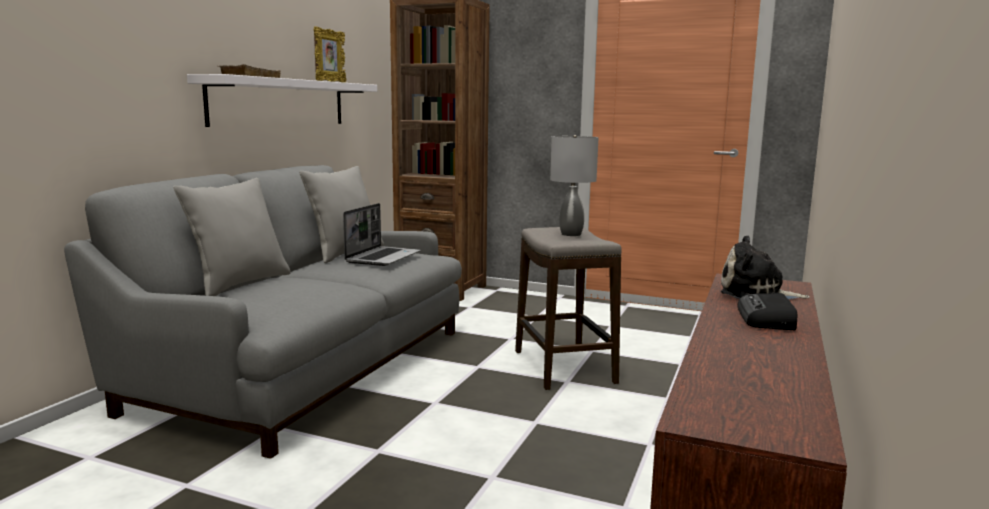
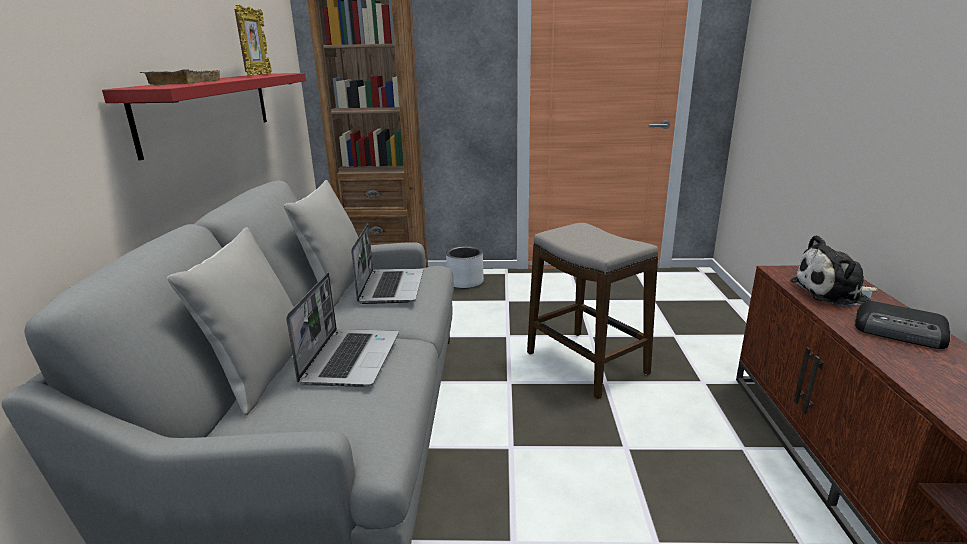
camera: 20 degrees left, 10 degrees up
white shelf [187,74,377,127] -> red shelf [102,73,306,160]
grey table lamp [550,135,599,236] -> none
radio [737,293,797,330] -> radio turned 45 degrees counterclockwise [855,301,950,349]
none -> laptop [286,273,399,387]
none -> grey planter [446,246,484,289]

